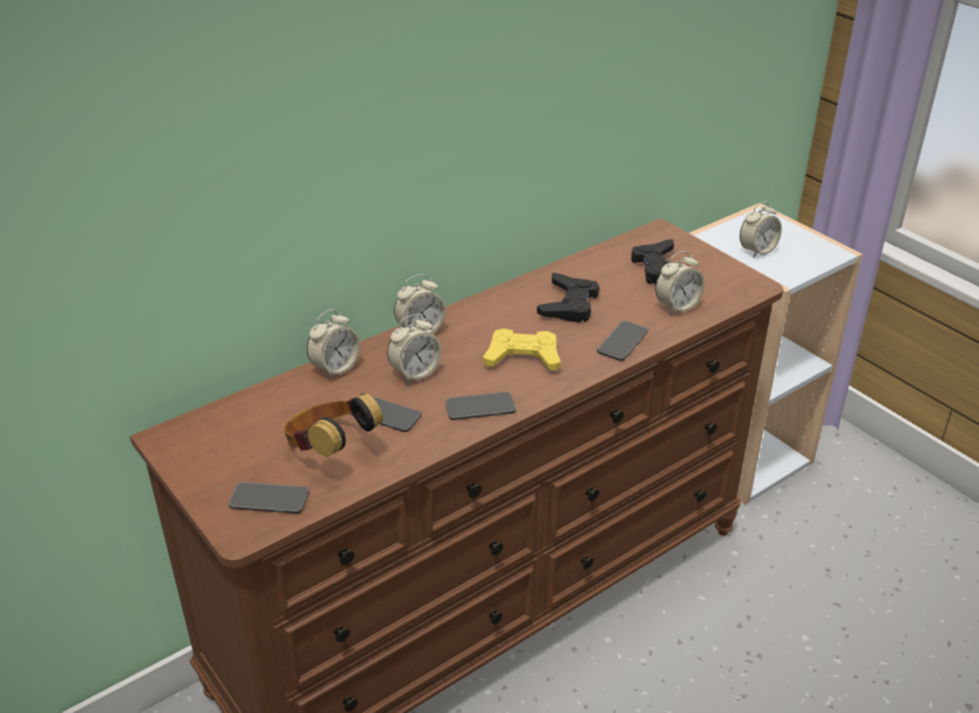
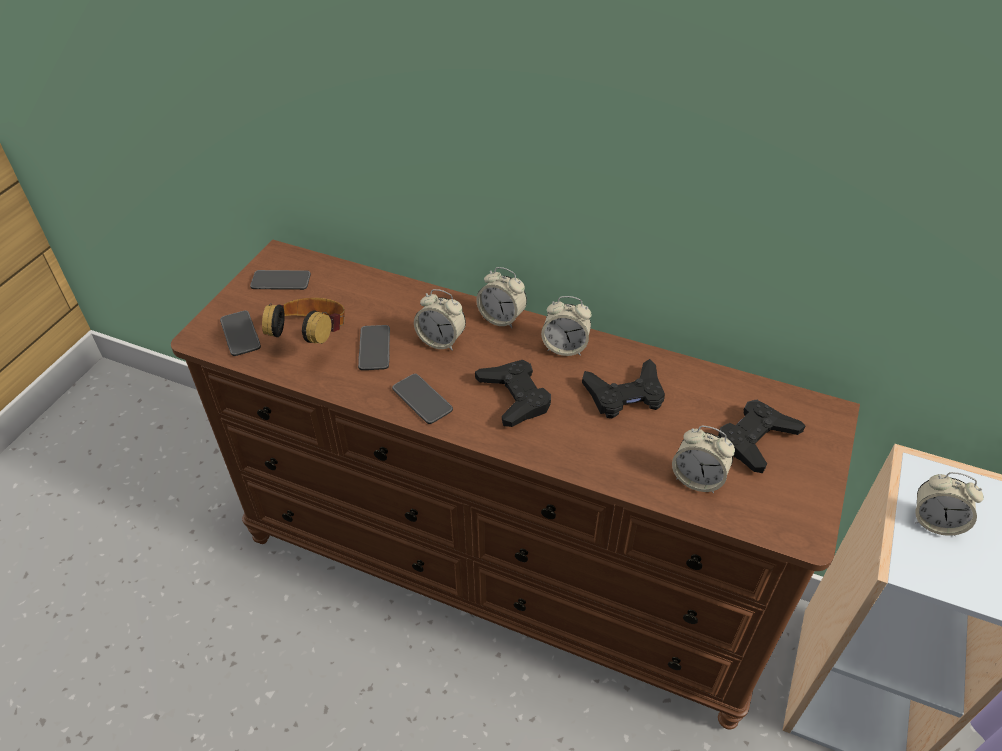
camera: 60 degrees right, 10 degrees up
alarm clock [307,309,360,379] -> alarm clock moved to [541,296,592,356]
yellow game controller [483,329,561,371] -> black game controller [475,360,551,427]
phone [597,321,648,361] -> phone moved to [250,270,311,290]

